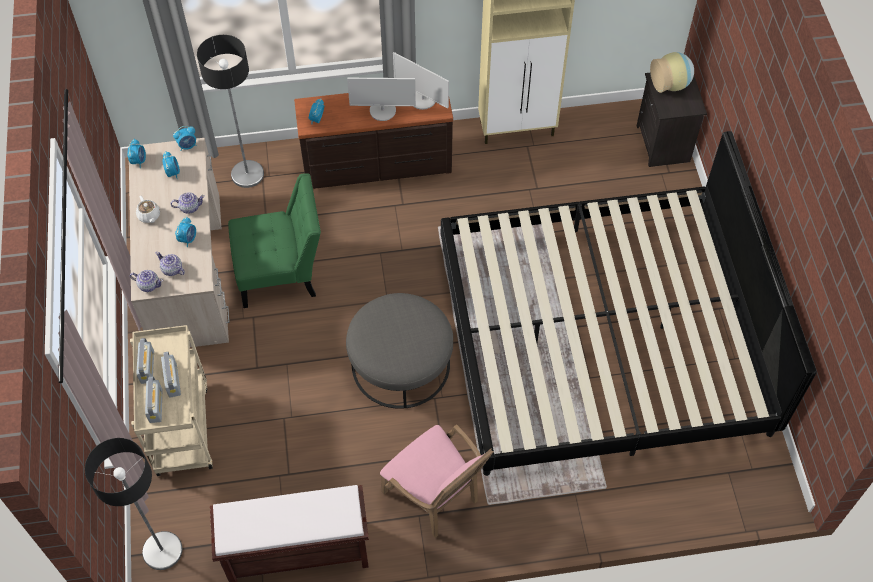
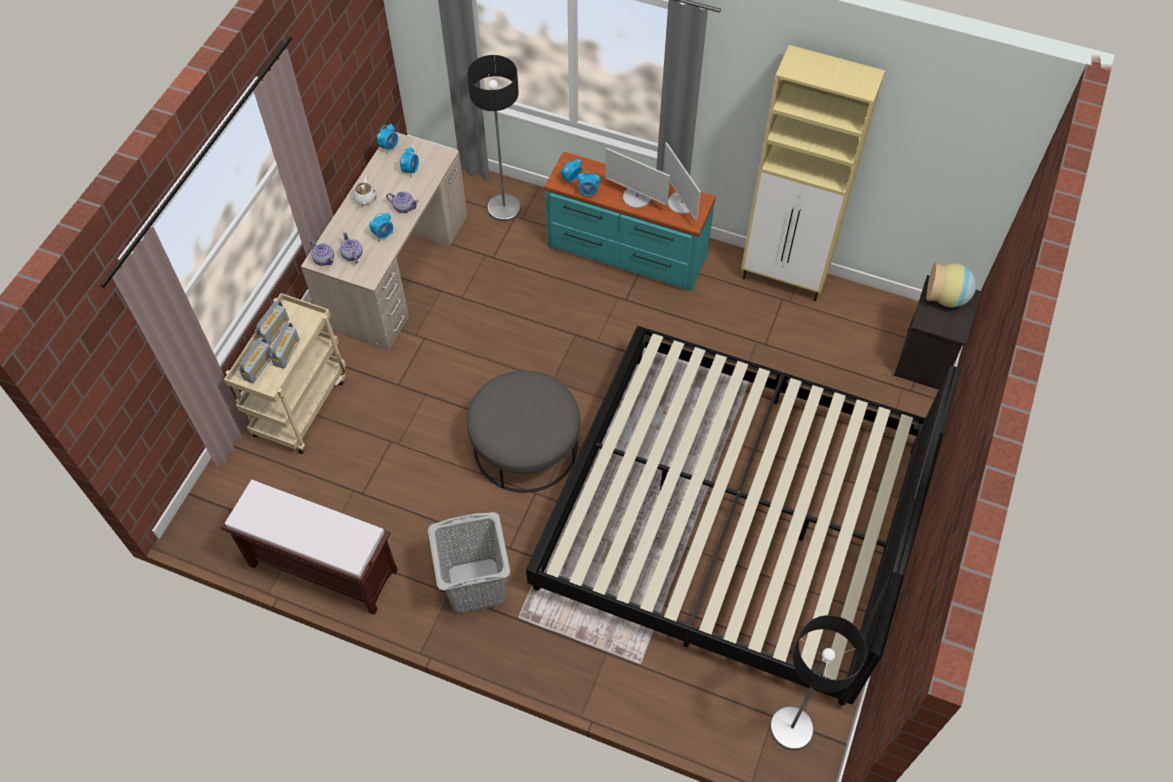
camera: 30 degrees right, 0 degrees up
floor lamp [85,438,183,570] -> floor lamp moved to [770,615,867,750]
alarm clock [173,126,197,151] -> alarm clock moved to [577,171,601,196]
green chair [228,173,321,308] -> none
brown dresser [294,93,453,189] -> turquoise dresser [544,152,716,291]
pink armchair [380,424,494,538] -> grey laundry basket [428,512,510,613]

